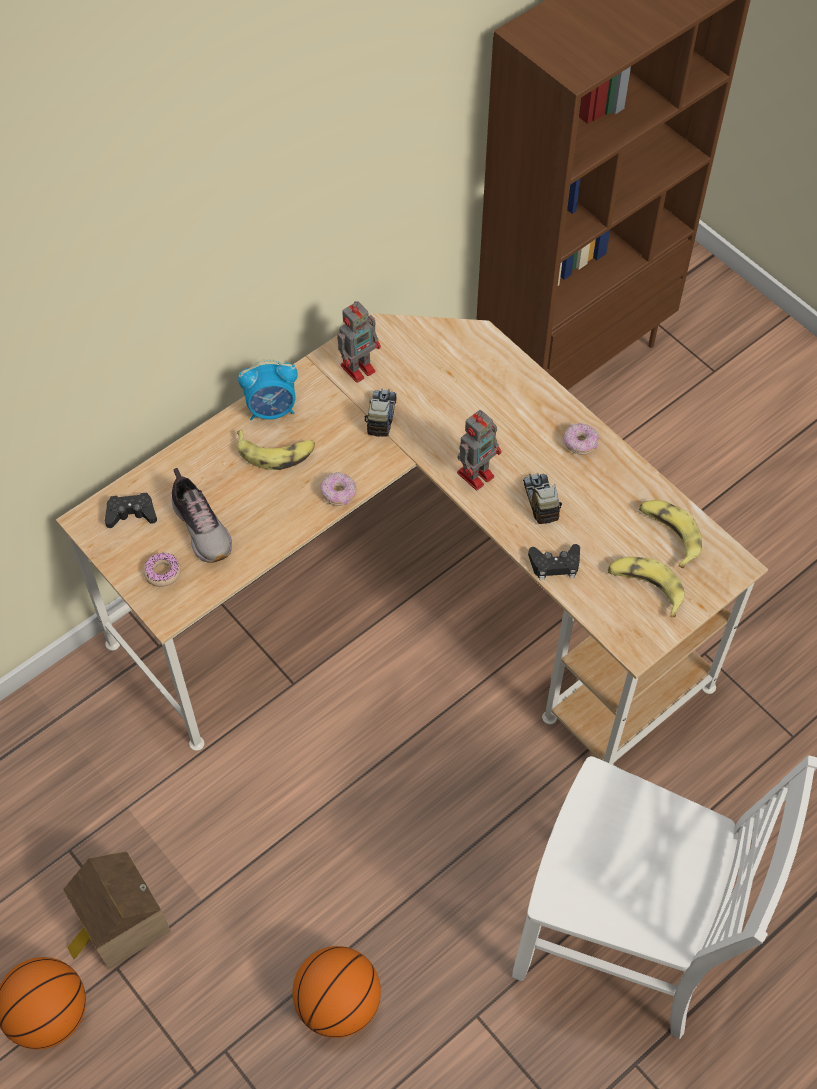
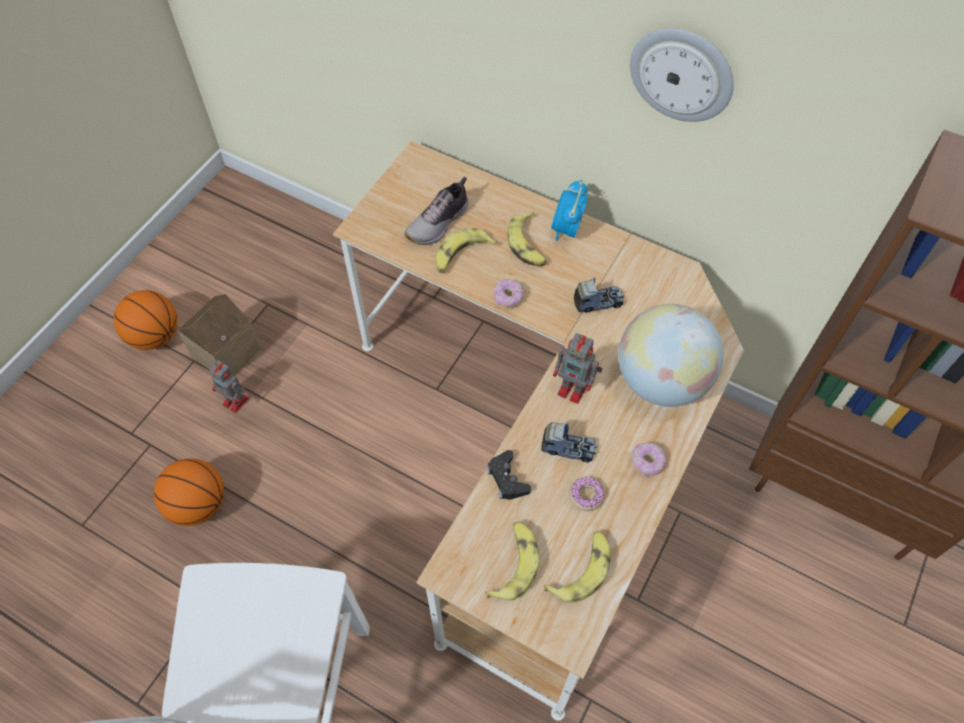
camera: 70 degrees right, 0 degrees up
black game controller [105,493,157,528] -> none
donut [143,553,181,587] -> donut moved to [569,477,604,511]
alarm clock [238,359,298,420] -> alarm clock turned 45 degrees clockwise [551,180,588,241]
toy robot [337,301,381,383] -> toy robot moved to [210,360,249,413]
toy truck [523,473,562,524] -> toy truck turned 45 degrees clockwise [541,422,597,462]
none -> banana [435,228,497,273]
none -> globe [618,304,724,407]
none -> wall clock [630,28,734,122]

